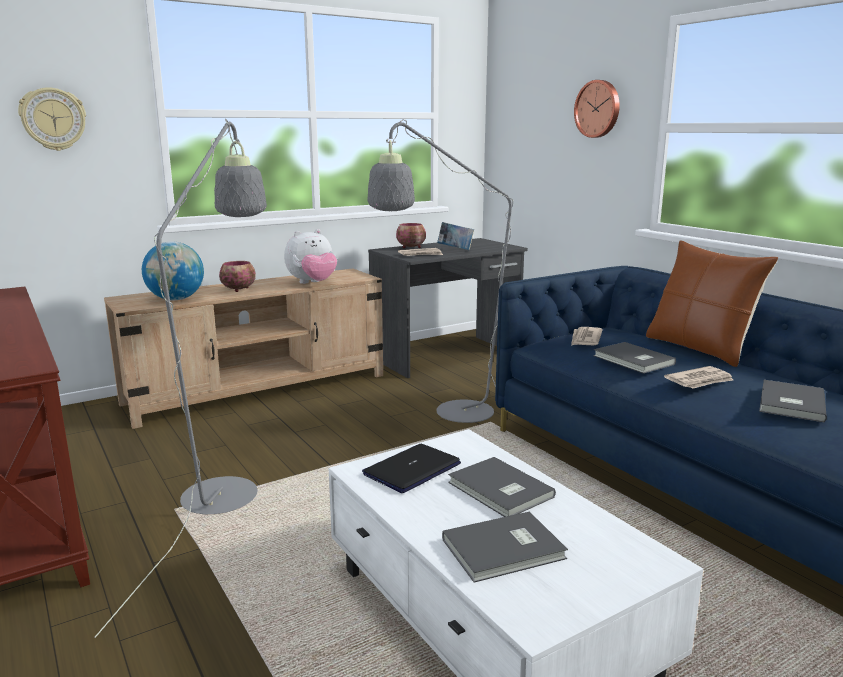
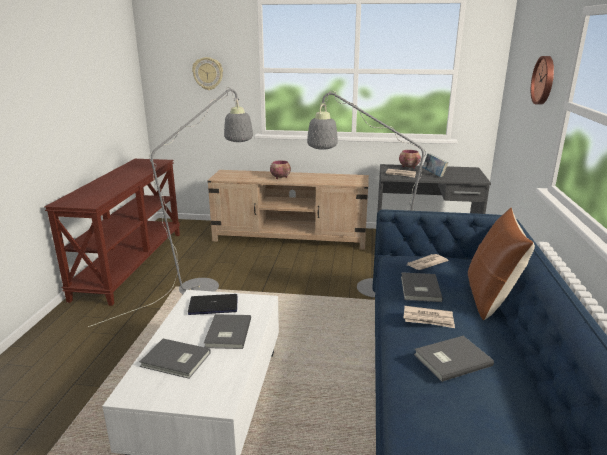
camera: 40 degrees right, 5 degrees up
globe [142,241,204,300] -> none
plush toy [284,229,337,284] -> none

